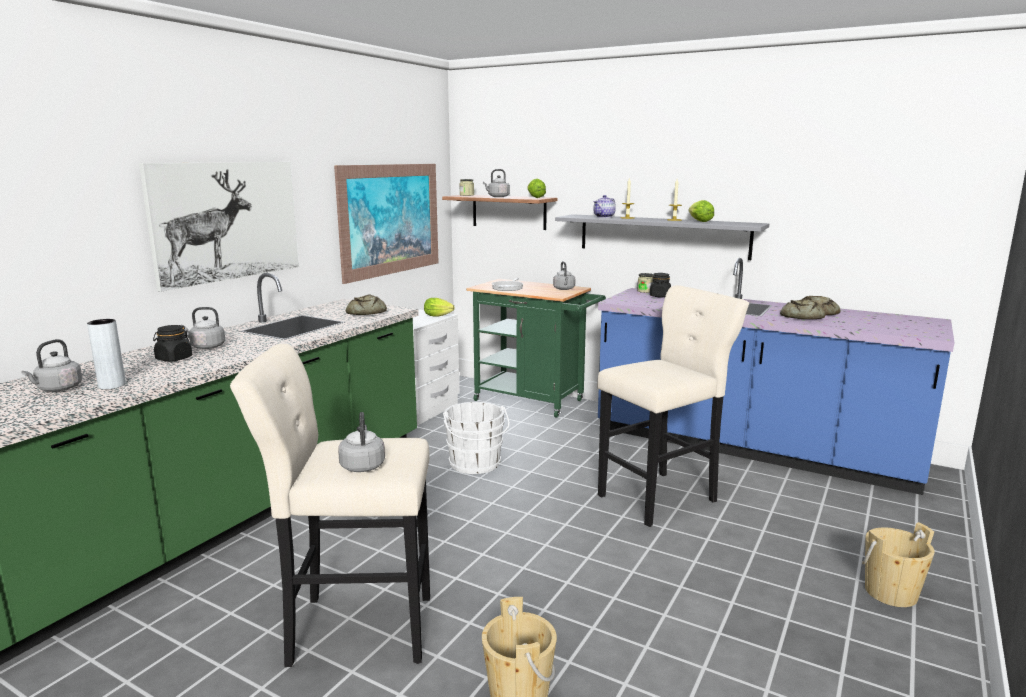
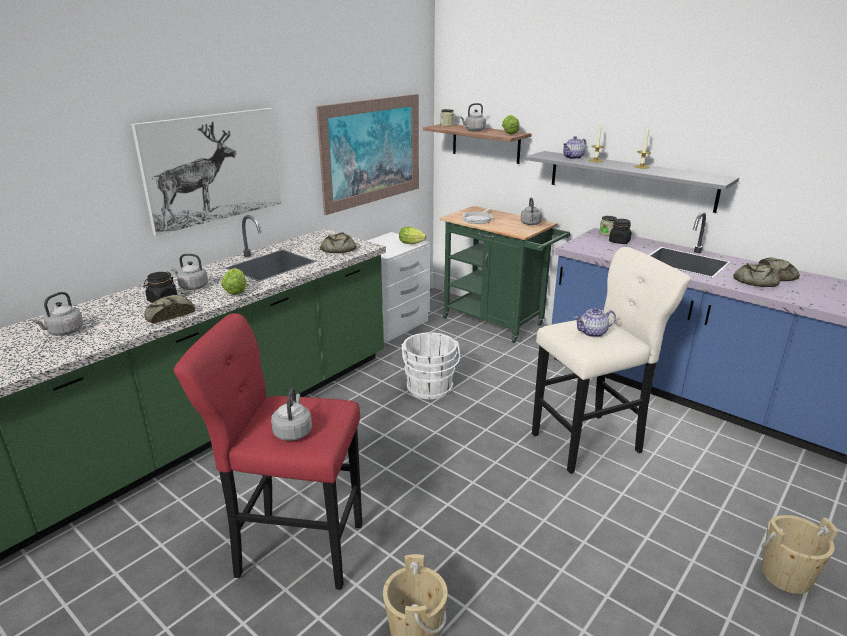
camera: 10 degrees right, 10 degrees up
grey vase [87,319,126,390] -> none
beige stool [230,344,430,667] -> red stool [174,313,362,590]
lettuce [689,200,714,222] -> lettuce moved to [221,268,247,295]
none -> bread [144,295,195,323]
none -> teapot [574,308,616,337]

